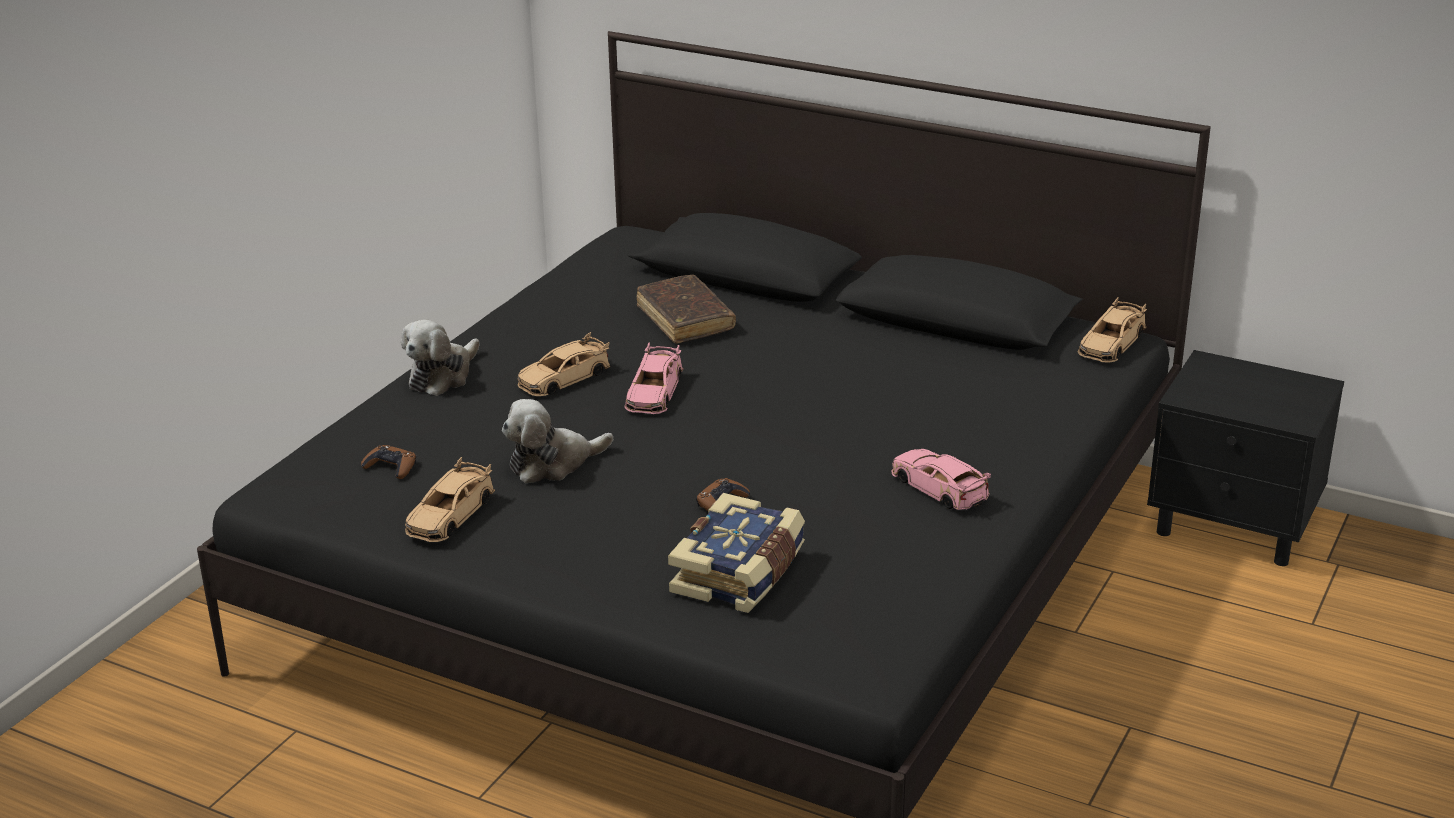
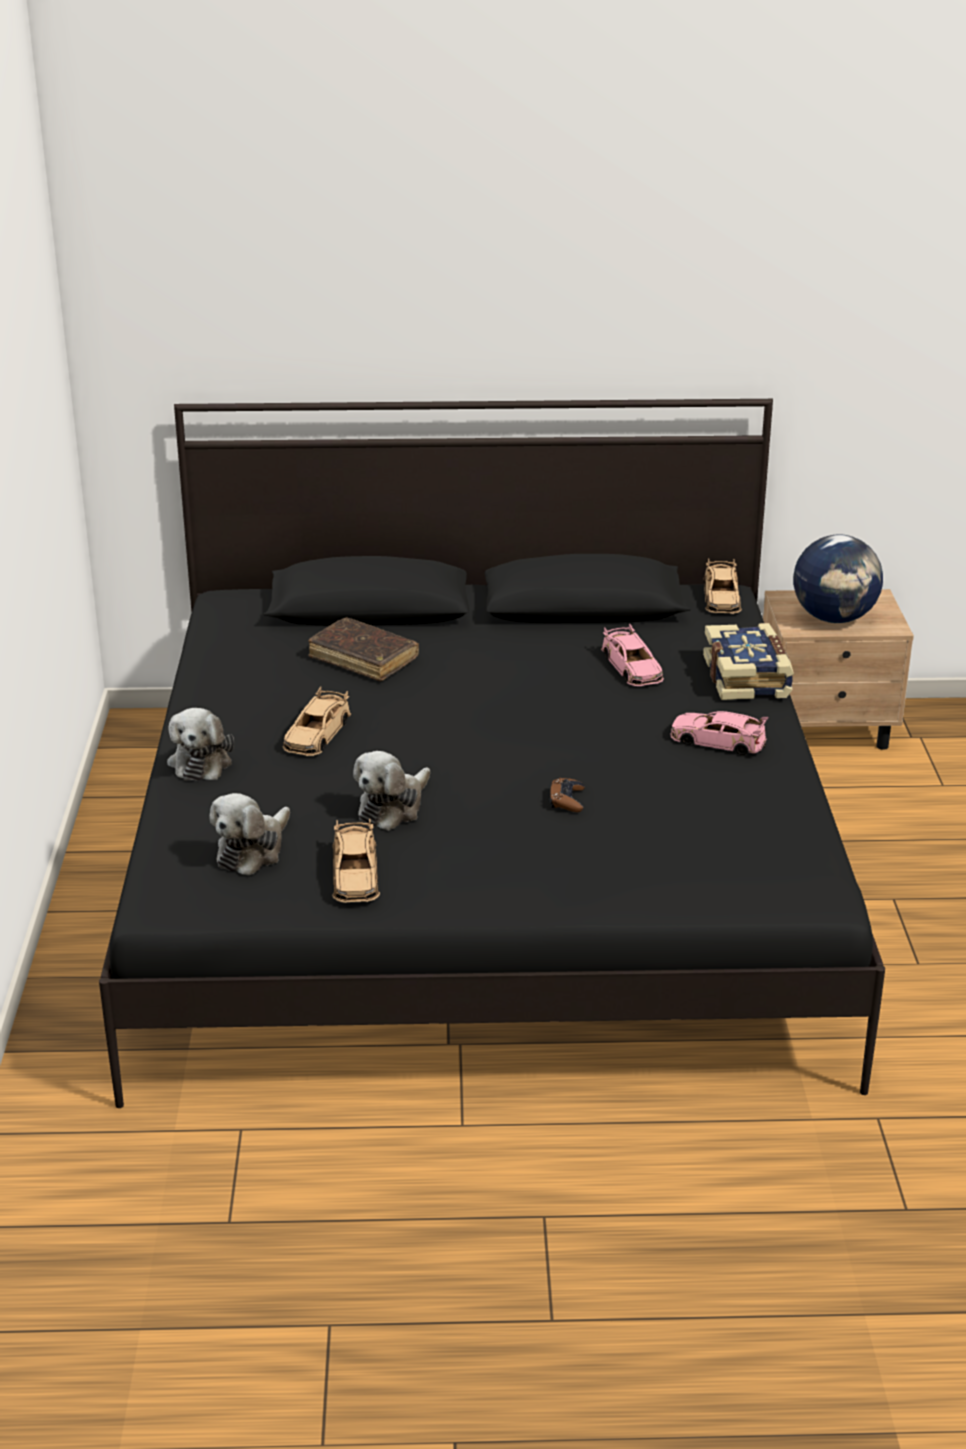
camera: 30 degrees left, 0 degrees up
brown game controller [361,445,416,479] -> plush toy [209,793,290,876]
pink toy car [624,343,683,414] -> pink toy car moved to [601,624,664,686]
book [668,493,805,613] -> book moved to [703,623,794,700]
black nightstand [1147,350,1344,566] -> beige nightstand [763,589,914,750]
none -> globe [793,534,883,623]

